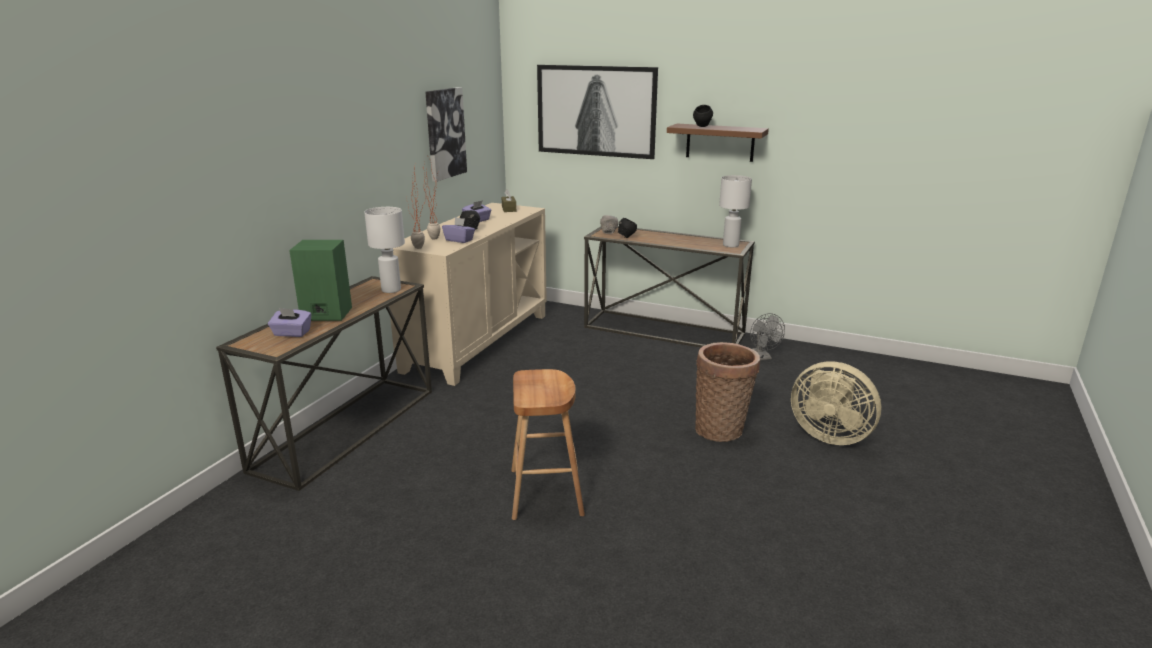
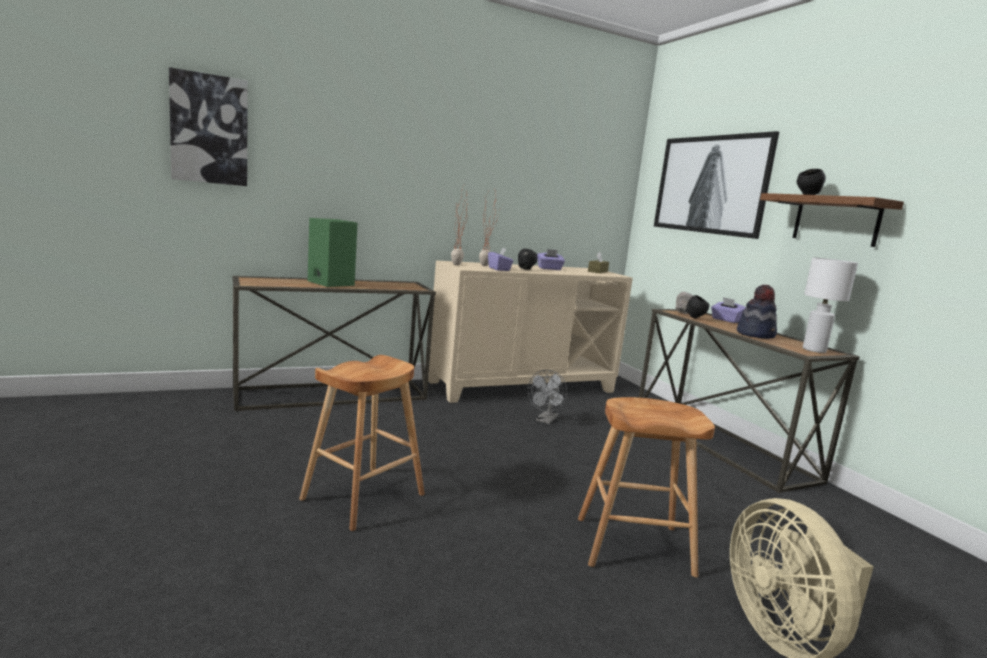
camera: 40 degrees right, 10 degrees down
purple tissue box [268,308,312,337] -> purple tissue box moved to [711,297,746,323]
white table lamp [364,207,405,293] -> none
picture [425,87,467,182] -> picture moved to [169,67,248,186]
basket [695,342,760,442] -> brown stool [578,397,715,577]
grey fan [750,313,785,360] -> grey fan moved to [528,370,568,424]
none -> hat [737,285,777,339]

